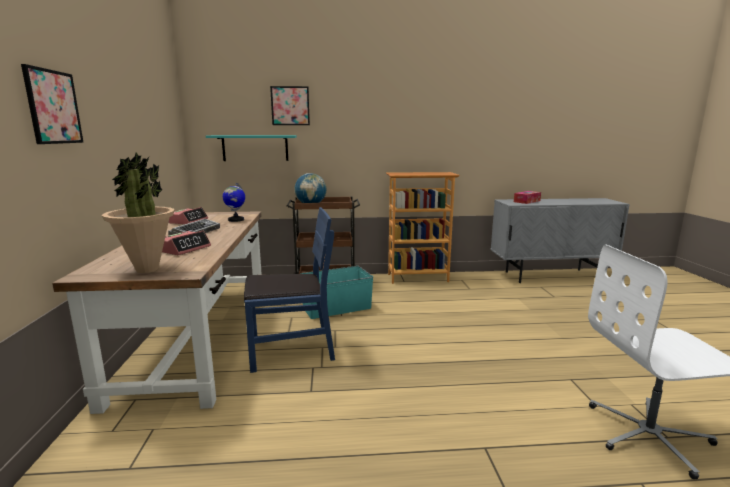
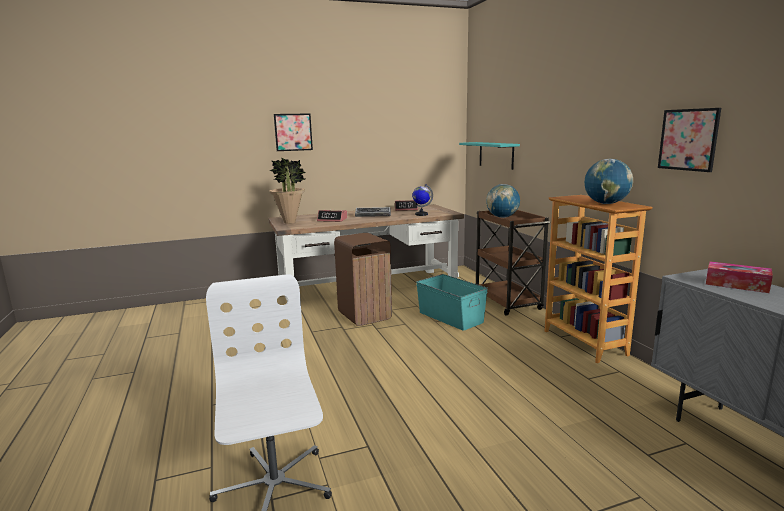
camera: 75 degrees right, 0 degrees up
blue chair [244,207,335,373] -> brown trash can [334,233,392,326]
picture [270,86,310,125] -> picture moved to [658,108,721,172]
none -> globe [584,159,633,204]

